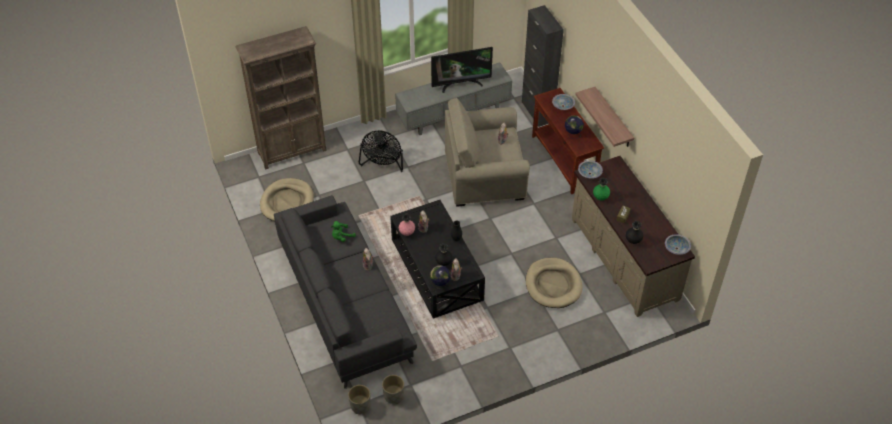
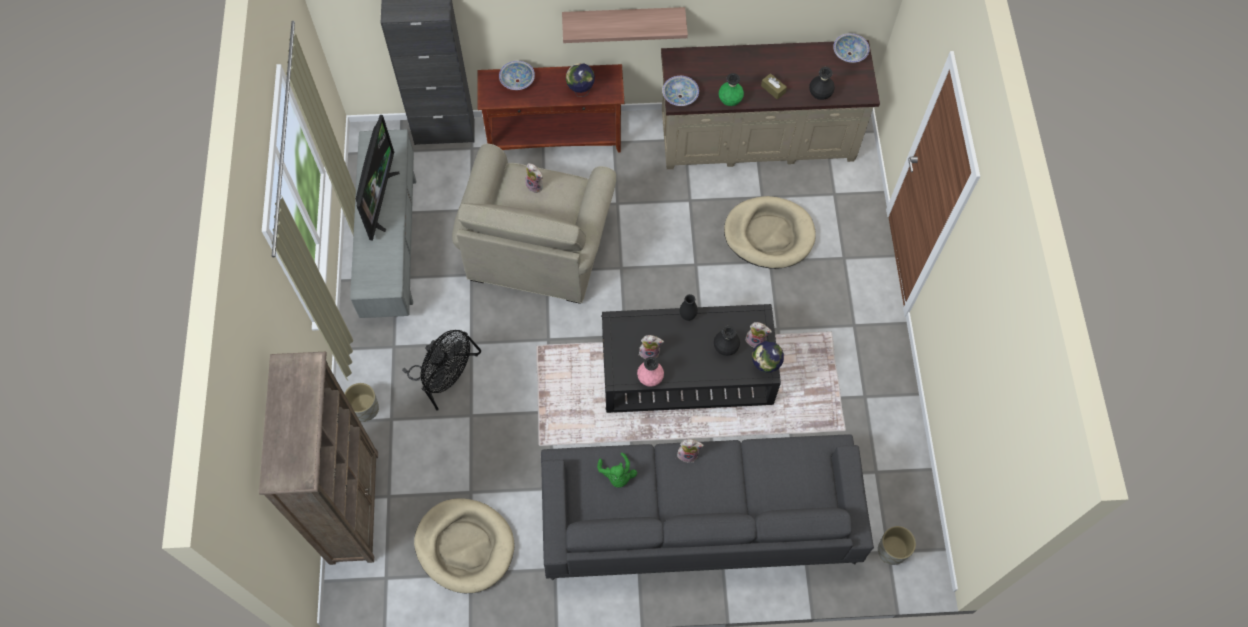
camera: 70 degrees left, 15 degrees up
grey planter [382,375,404,404] -> grey planter moved to [344,383,379,422]

